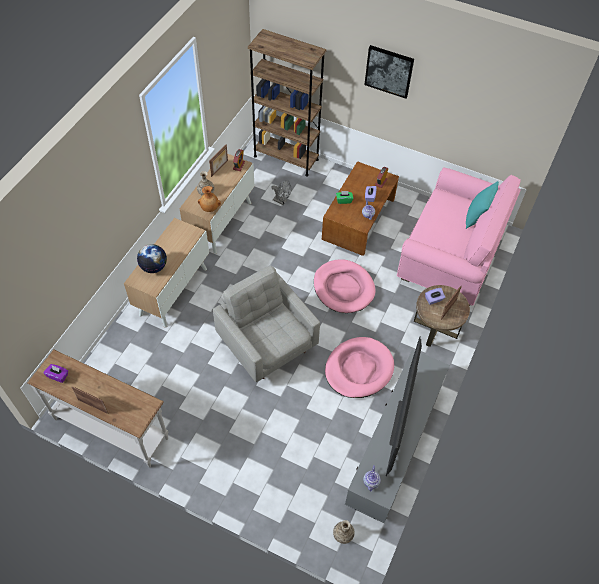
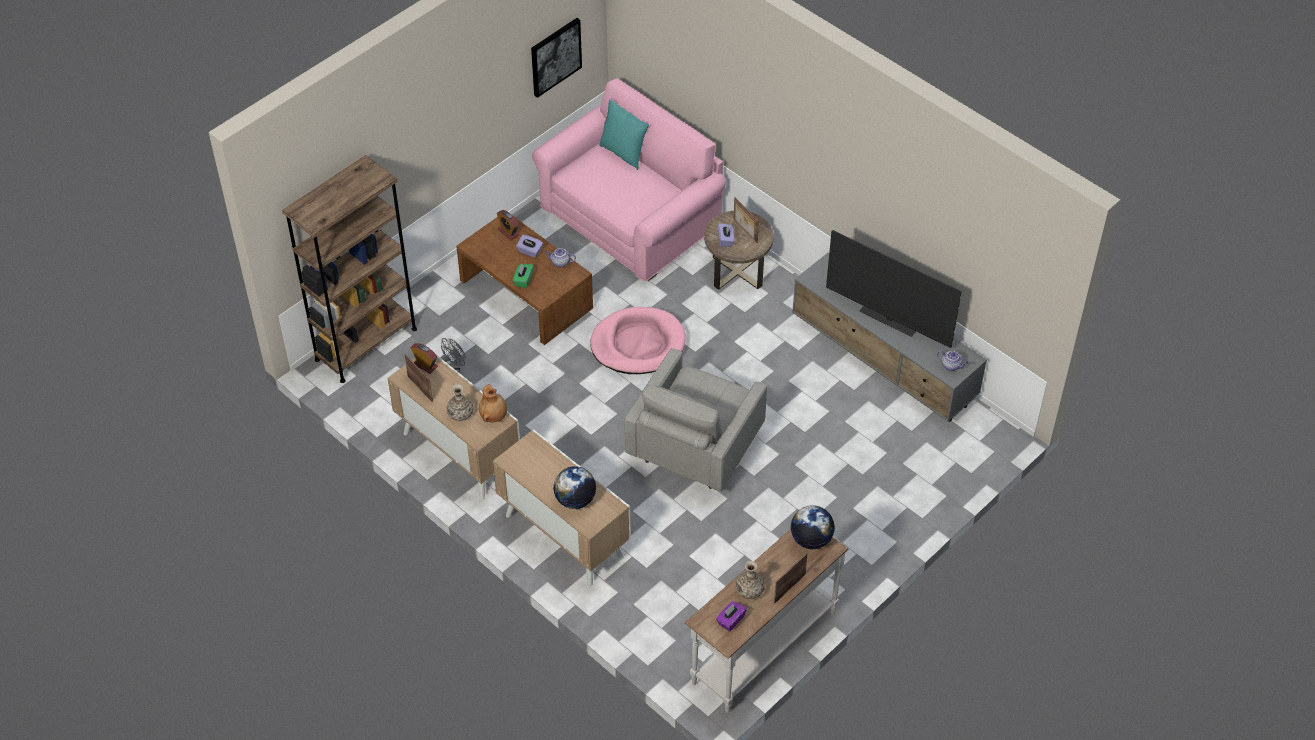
camera: 70 degrees left, 5 degrees down
grey armchair [213,265,320,382] -> grey armchair turned 45 degrees counterclockwise [625,348,767,492]
pink dog bed [325,337,394,398] -> none
vase [333,520,355,544] -> vase moved to [736,561,765,599]
picture [364,45,414,99] -> picture moved to [531,18,582,98]
none -> globe [791,505,835,549]

